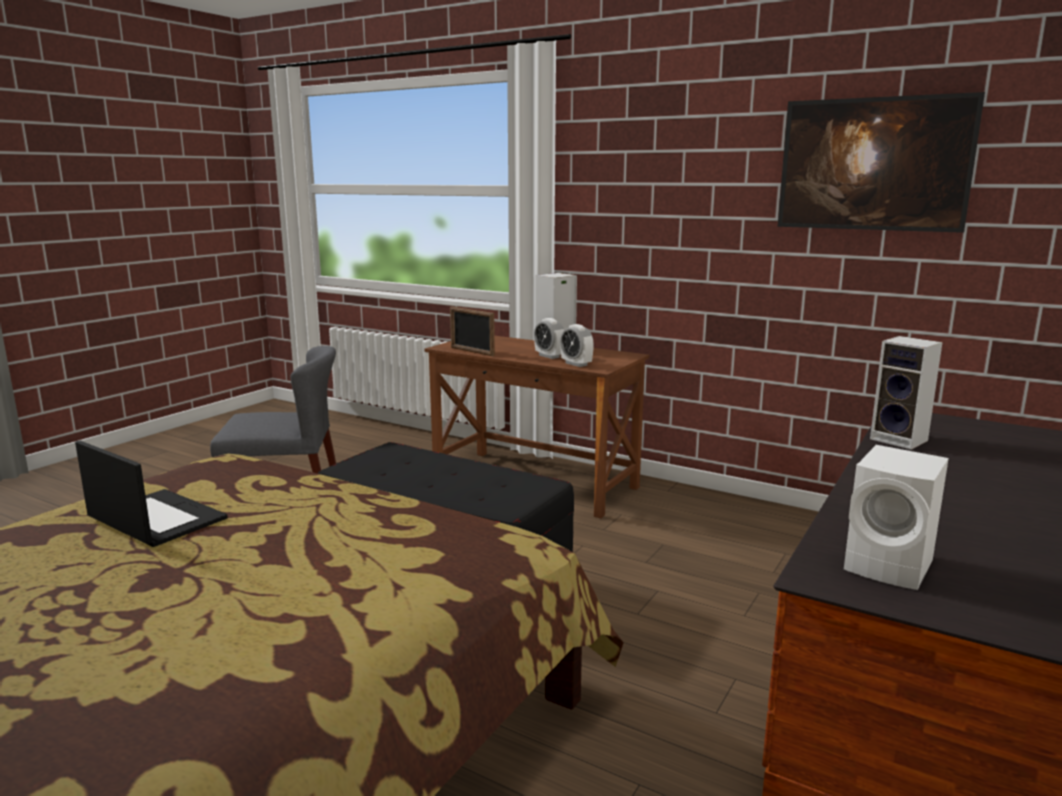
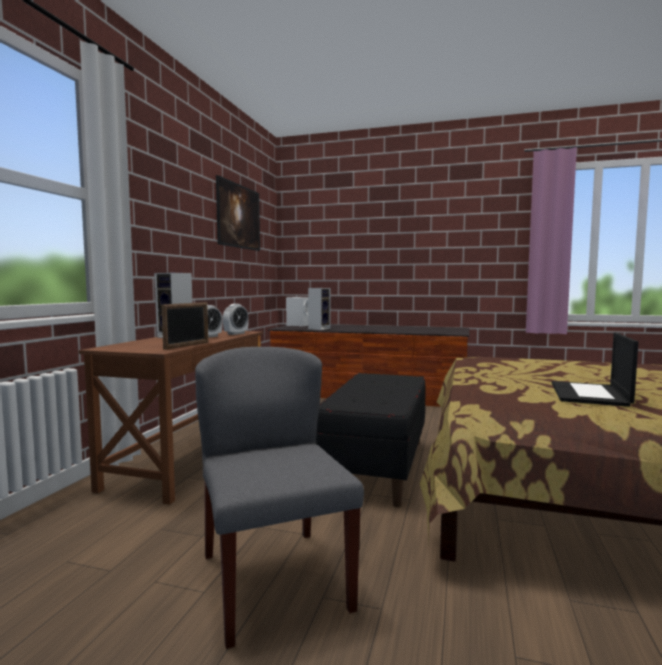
camera: 105 degrees left, 10 degrees down
white speaker [844,445,949,590] -> white speaker moved to [286,297,308,326]

